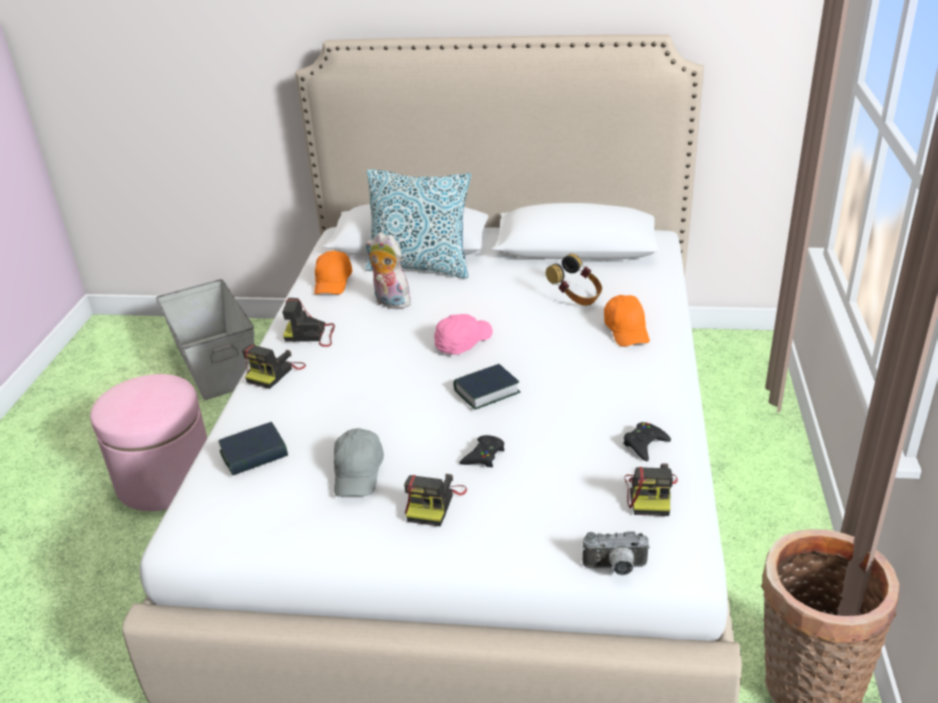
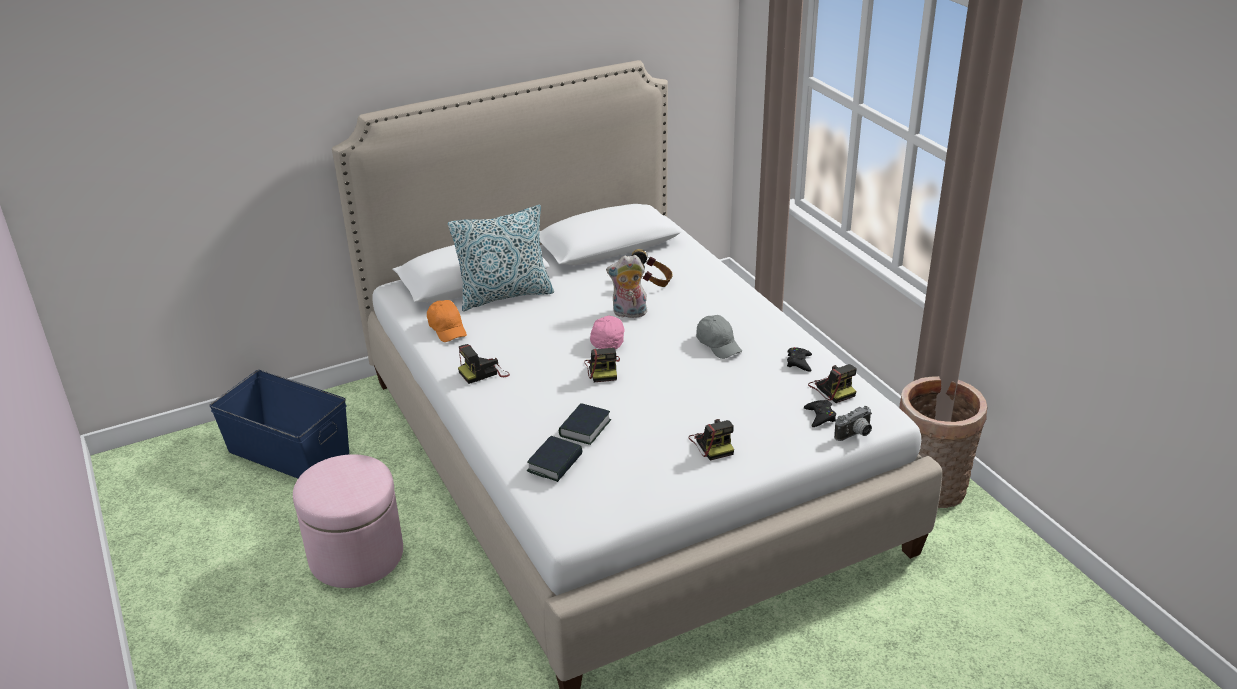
camera: 35 degrees left, 0 degrees up
grey storage box [156,279,255,400] -> blue storage box [209,370,349,478]
camera [242,344,306,389] -> camera moved to [584,348,620,382]
grey cap [334,428,384,497] -> grey cap moved to [696,315,742,359]
plush toy [365,233,411,309] -> plush toy moved to [606,255,647,318]
book [454,364,521,410] -> book moved to [559,403,611,445]
black game controller [459,435,505,468] -> black game controller moved to [804,400,836,427]
orange cap [604,295,650,347] -> none

